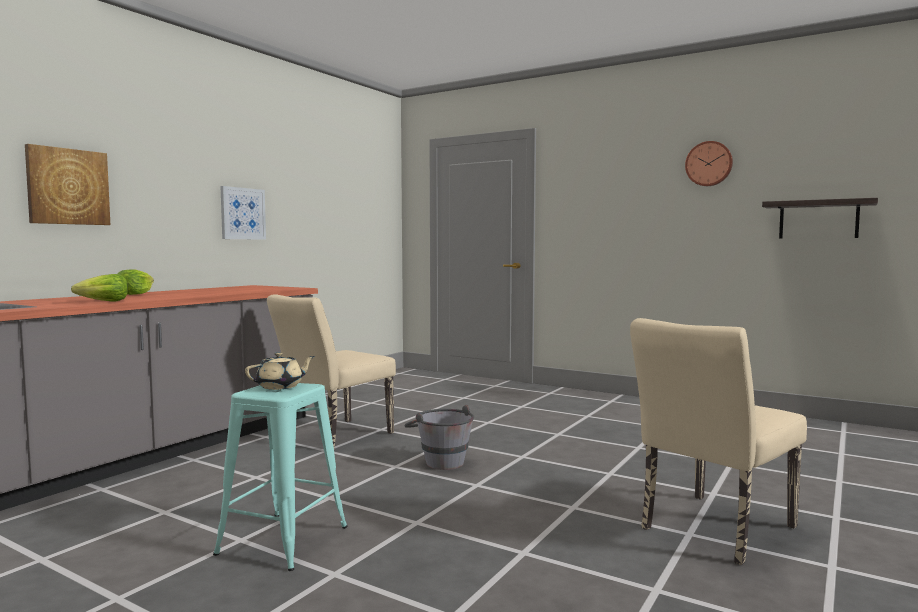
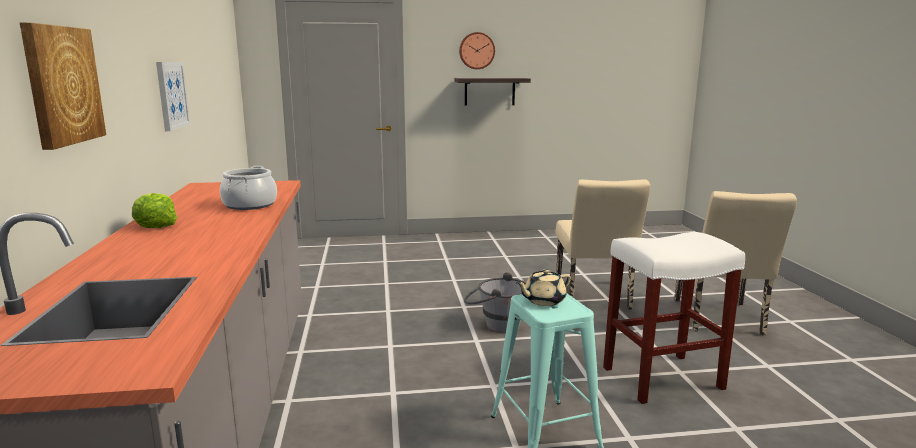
camera: 40 degrees left, 10 degrees up
lettuce [71,274,128,301] -> none
beige teapot [245,352,315,390] -> beige teapot turned 135 degrees counterclockwise [516,269,571,306]
beige chair [267,294,396,448] -> beige chair moved to [556,180,650,310]
wall clock [685,141,733,186] -> wall clock moved to [459,32,495,69]
shelf [762,198,878,238] -> shelf moved to [455,78,531,106]
none -> cooking pot [220,166,277,210]
none -> white stool [603,232,745,404]

